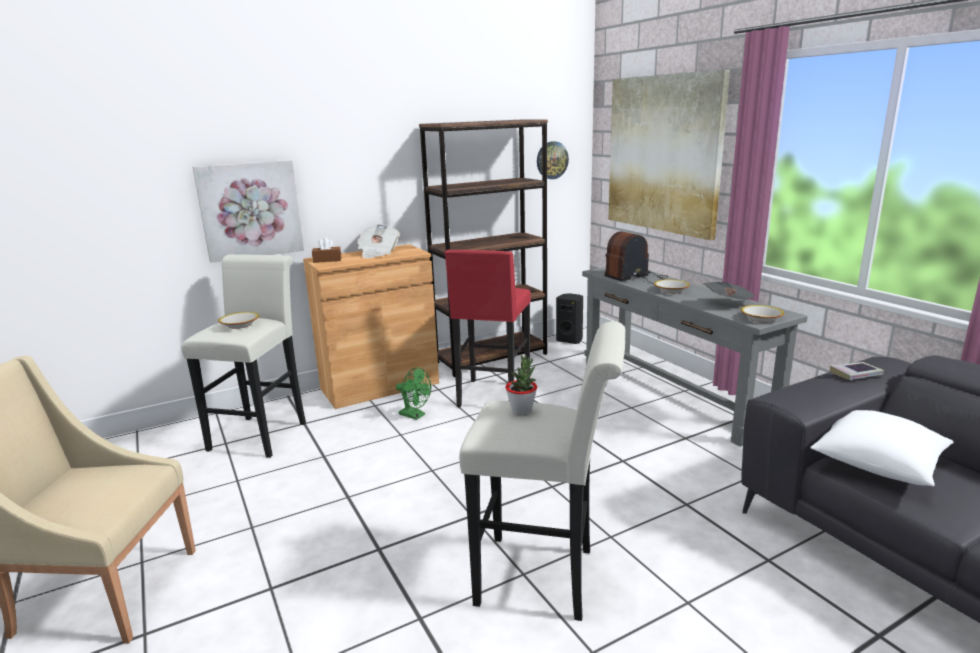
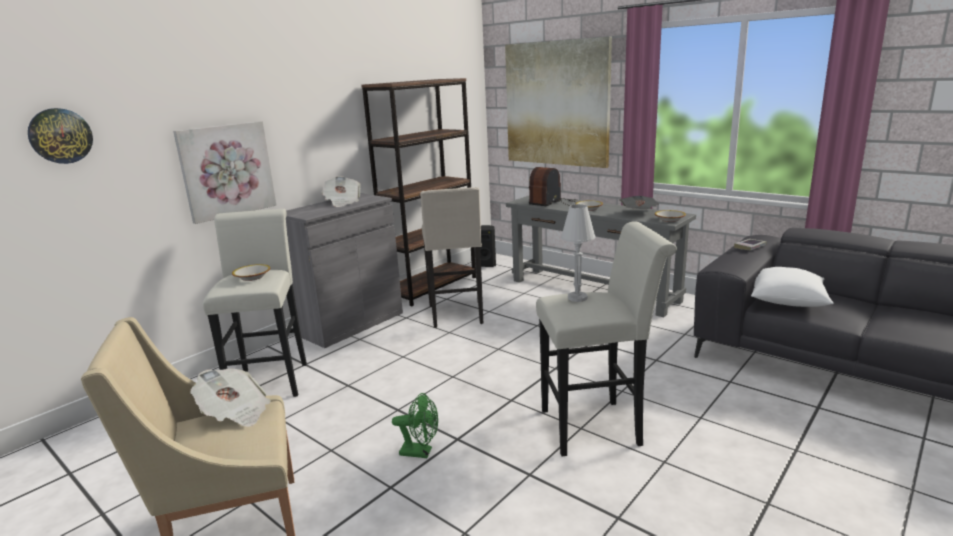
camera: 20 degrees left, 0 degrees up
brown cabinet [303,244,439,409] -> grey cabinet [286,193,403,348]
brown tissue box [312,237,341,263] -> none
green fan [396,367,431,420] -> green fan moved to [392,393,438,458]
red stool [445,250,531,407] -> beige stool [420,187,483,328]
potted plant [506,355,537,415] -> white table lamp [561,204,595,302]
wall clock [537,141,569,179] -> wall clock moved to [28,108,93,164]
none -> newspaper [191,368,271,427]

